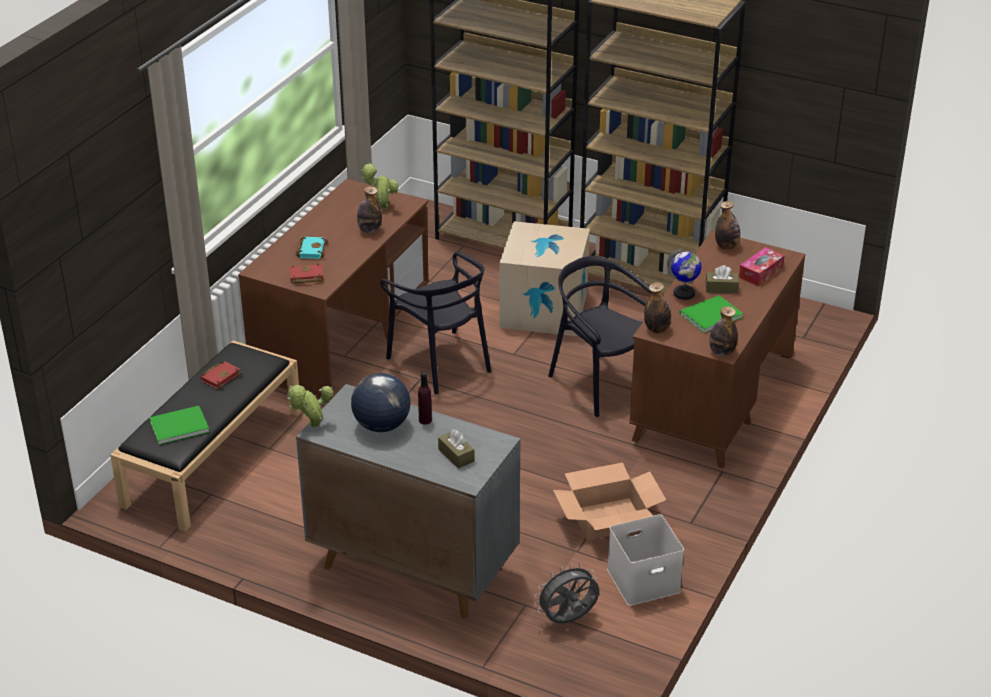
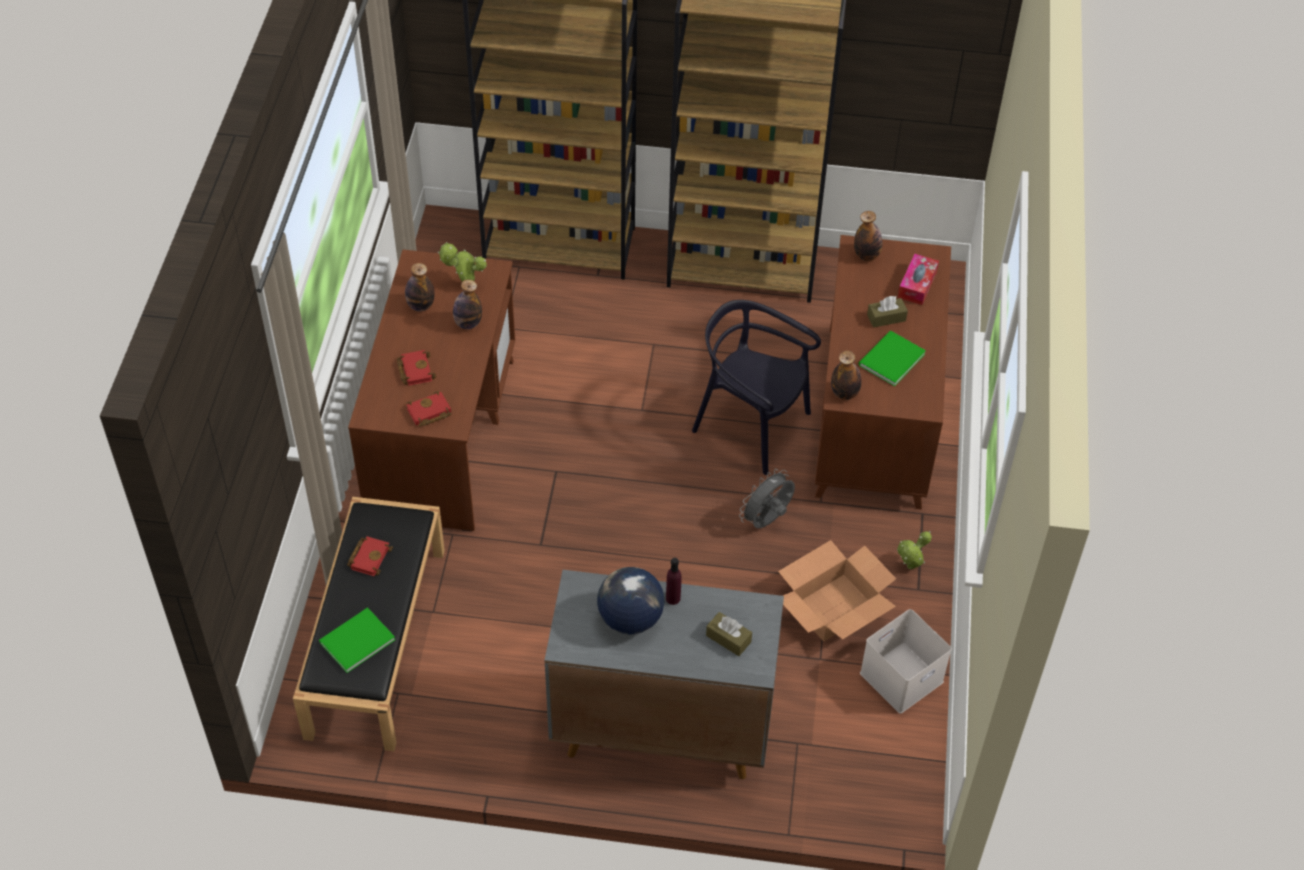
camera: 20 degrees left, 15 degrees up
potted plant [287,385,333,428] -> potted plant moved to [897,531,932,569]
turquoise book [296,237,328,259] -> red book [397,350,436,386]
black chair [380,252,491,394] -> none
cardboard box [499,221,590,336] -> none
grey fan [535,563,599,624] -> grey fan moved to [739,469,795,528]
globe [667,249,702,300] -> none
bottle [709,306,738,356] -> bottle moved to [405,263,435,311]

